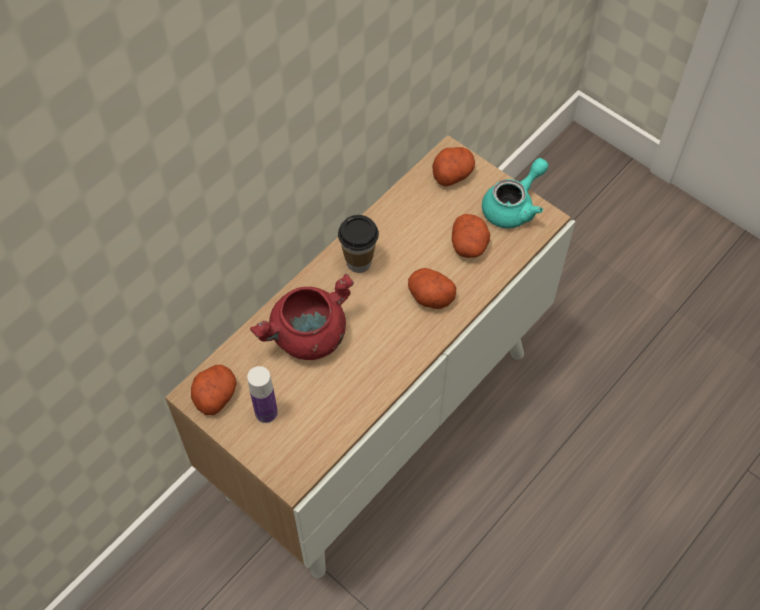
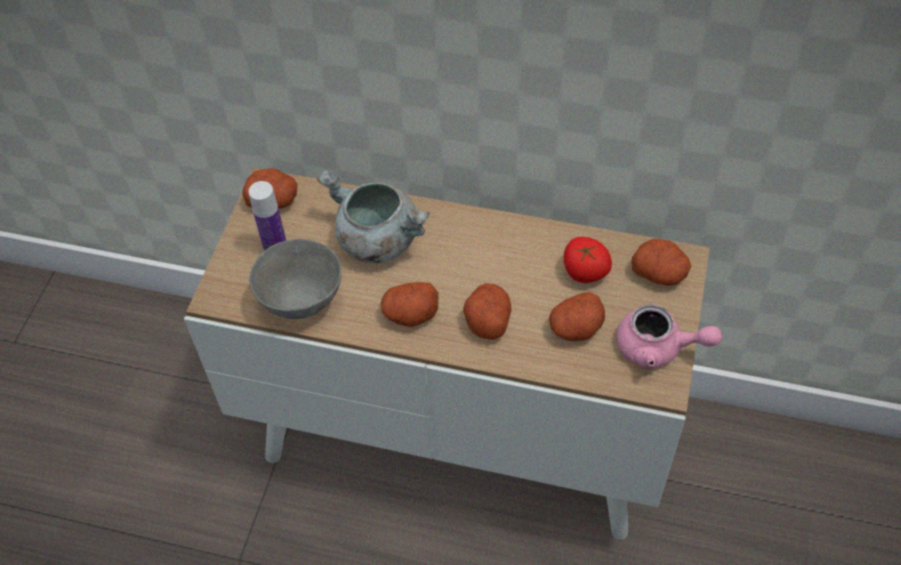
camera: 65 degrees right, 5 degrees down
red cooking pot [250,273,354,360] -> grey cooking pot [318,170,429,263]
cup [338,215,379,273] -> none
turquoise teapot [482,158,548,229] -> pink teapot [616,304,722,370]
none -> grey bowl [249,239,342,319]
none -> potato [381,282,438,327]
none -> tomato [564,237,612,283]

